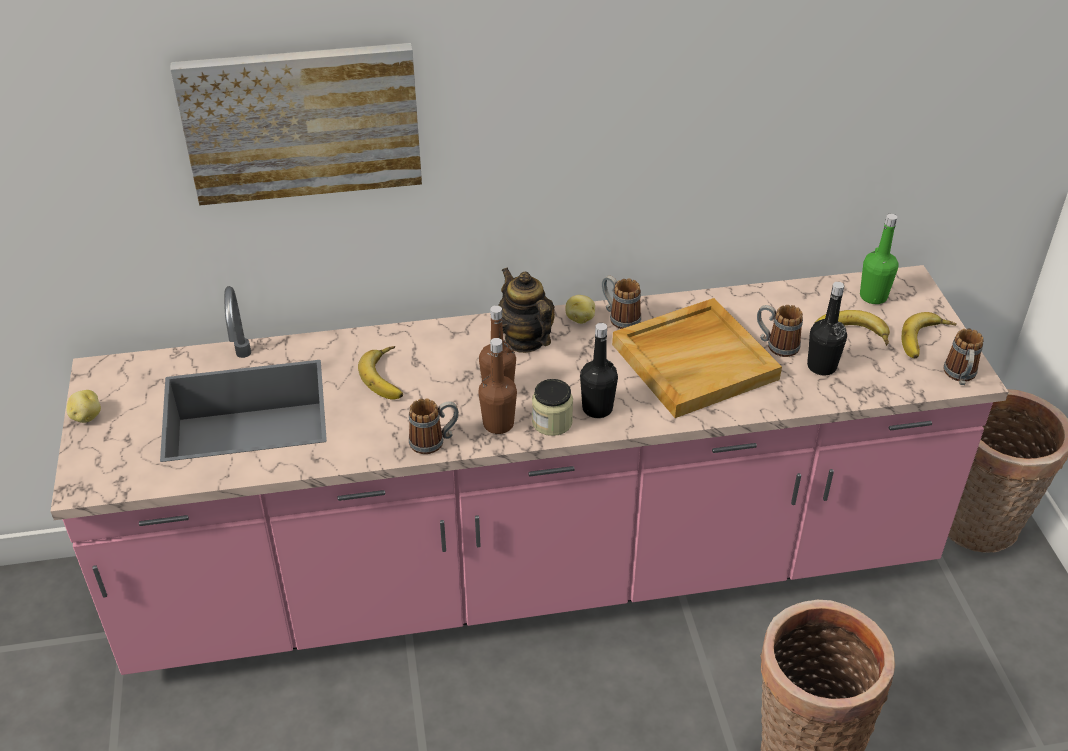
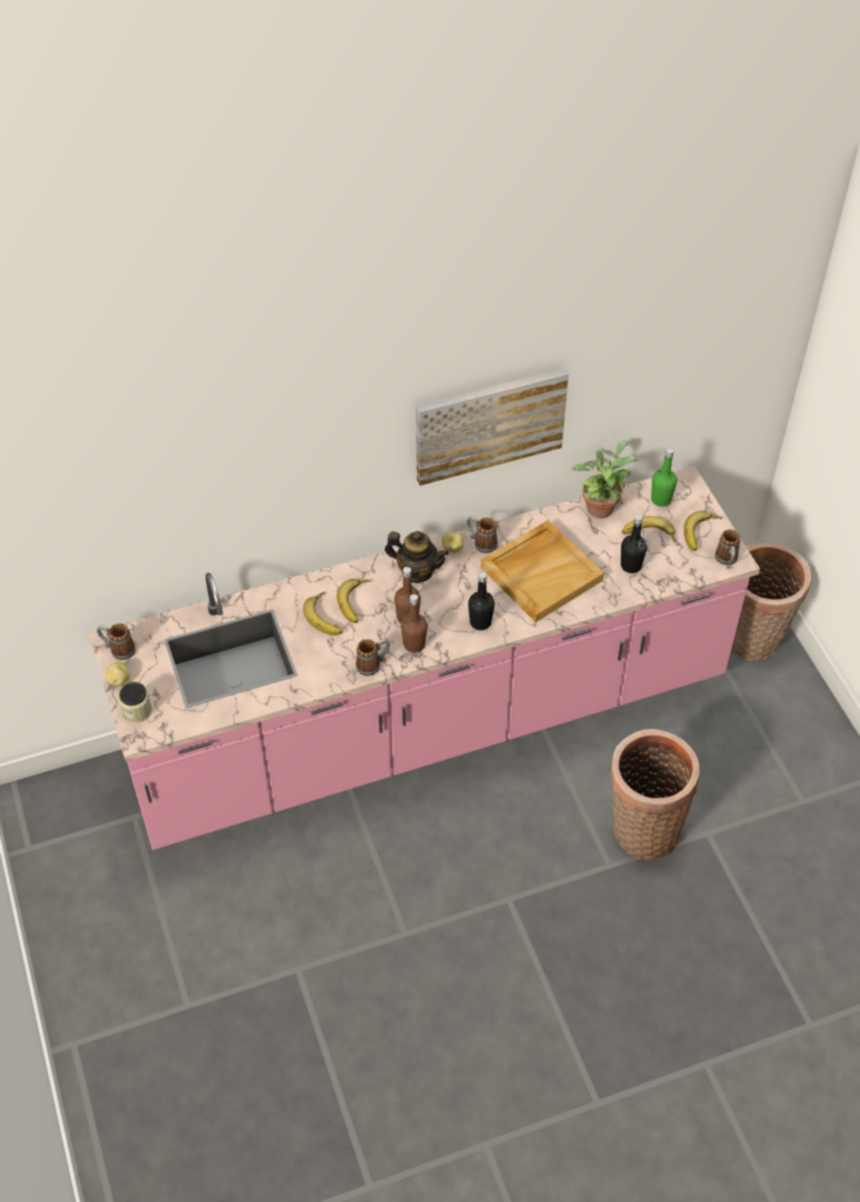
camera: 10 degrees left, 10 degrees up
picture [170,43,422,206] -> picture moved to [416,368,569,486]
teapot [498,268,555,353] -> teapot turned 150 degrees clockwise [385,531,449,583]
jar [532,379,573,436] -> jar moved to [119,682,152,722]
mug [757,305,803,357] -> mug moved to [97,623,135,660]
none -> banana [337,579,371,623]
none -> potted plant [571,441,637,519]

